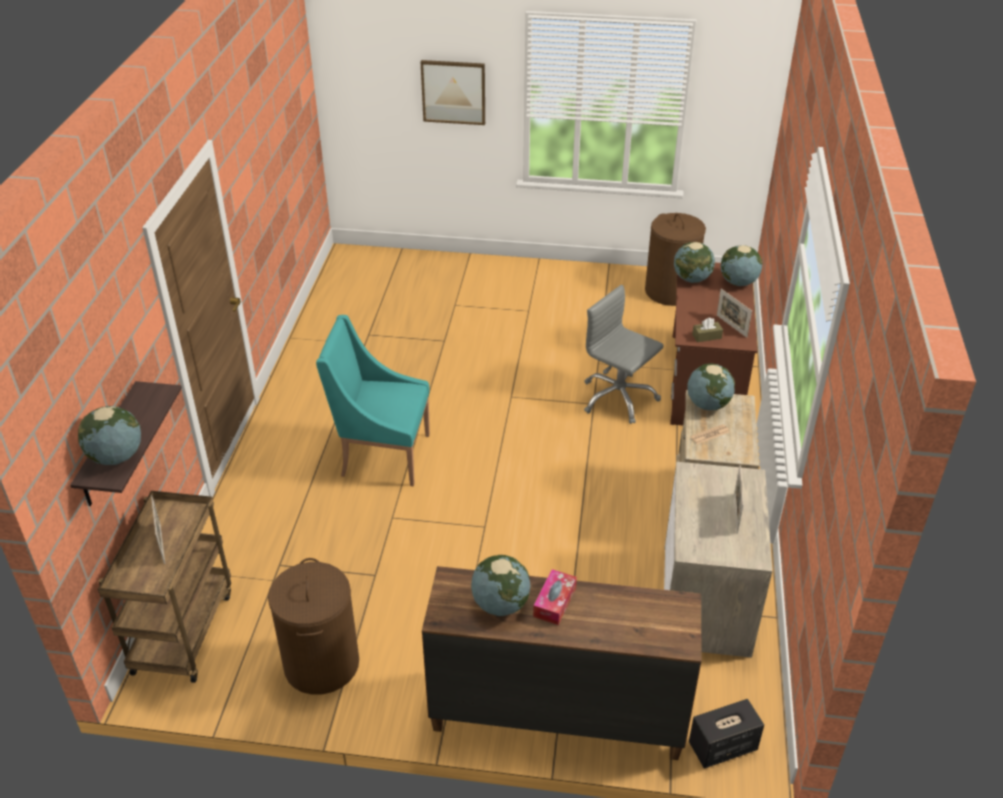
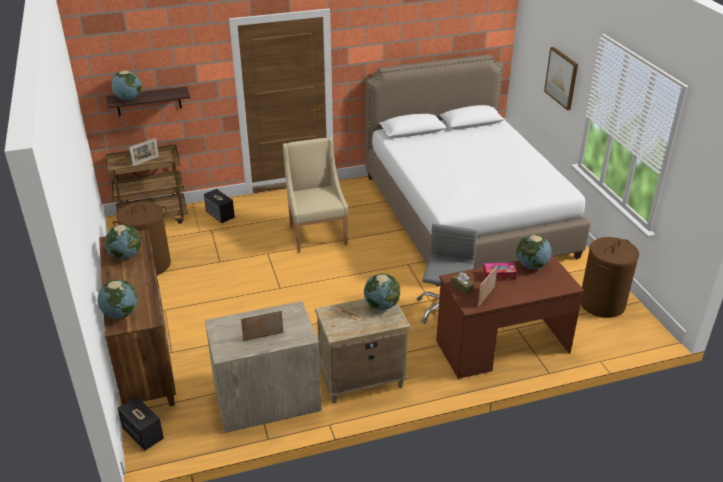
camera: 65 degrees right, 5 degrees down
turquoise armchair [316,315,430,487] -> beige armchair [283,137,348,253]
tissue box [533,569,577,625] -> tissue box moved to [483,263,517,281]
globe [721,245,762,286] -> globe moved to [97,280,138,319]
none -> speaker [204,189,235,223]
none -> white bed [366,54,591,286]

